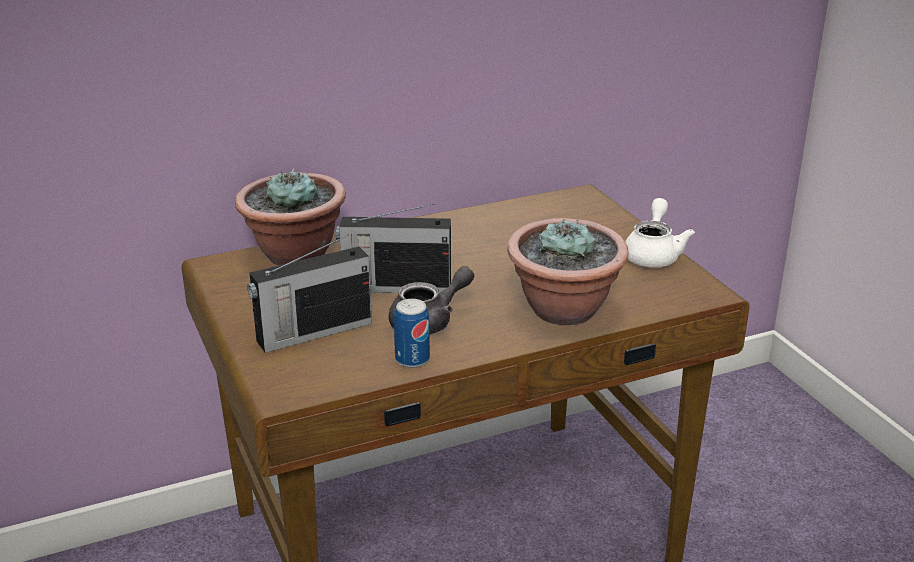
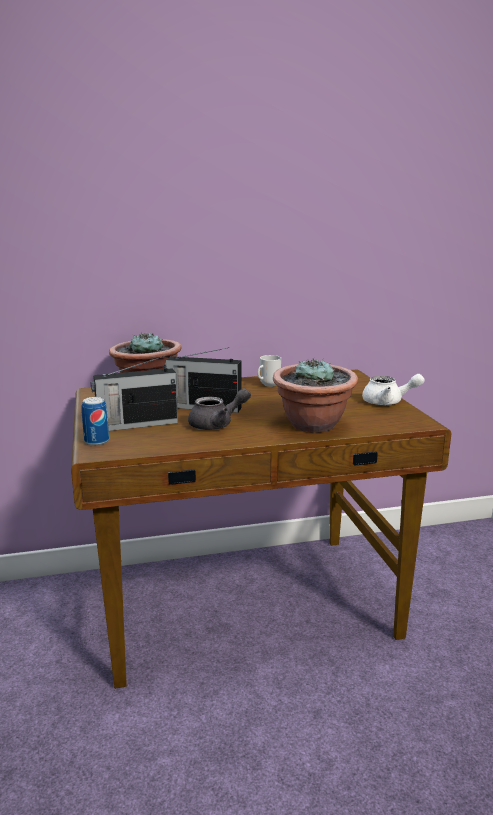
camera: 10 degrees right, 10 degrees down
can [394,299,430,368] -> can moved to [81,397,109,446]
white teapot [625,198,695,267] -> white teapot turned 75 degrees clockwise [362,374,425,405]
none -> mug [257,355,281,387]

